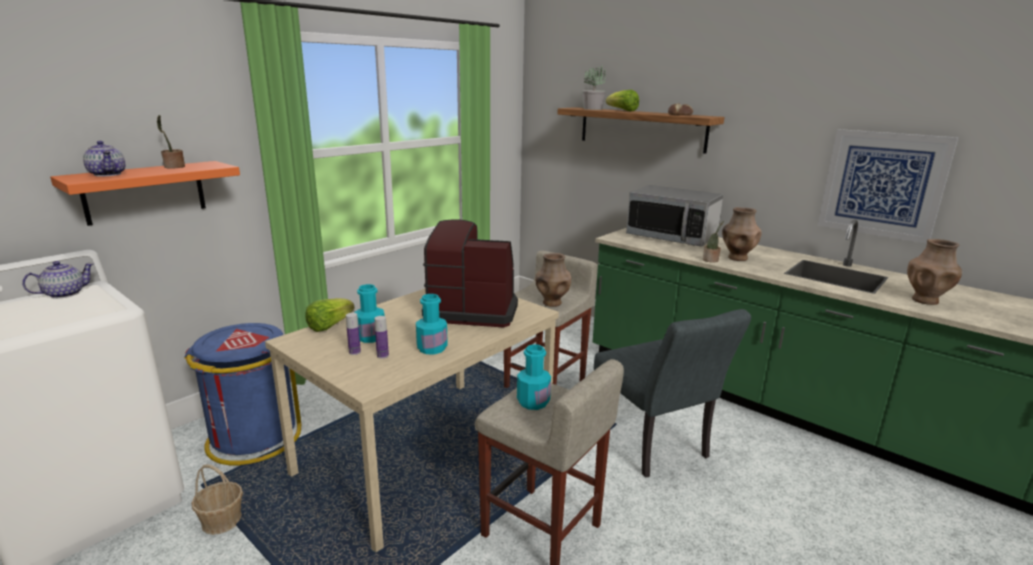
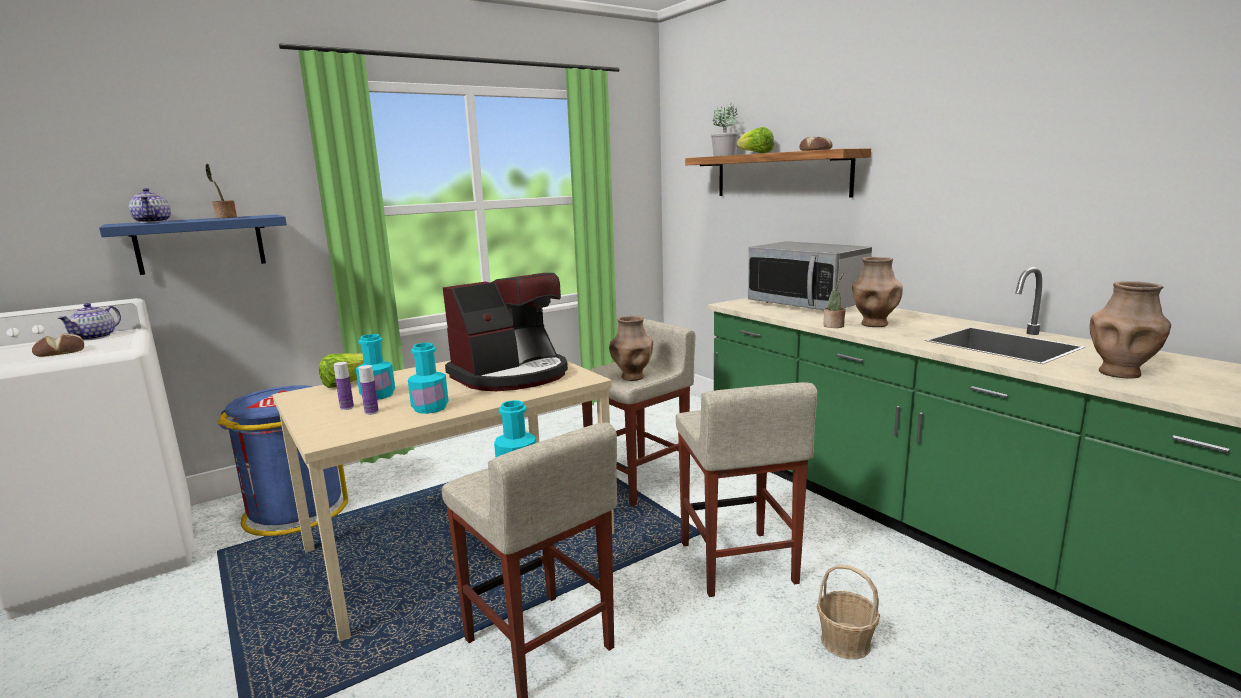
camera: 15 degrees right, 5 degrees down
teapot [22,261,94,298] -> teapot turned 135 degrees clockwise [57,303,121,340]
orange shelf [50,161,240,226] -> blue shelf [99,215,287,275]
basket [192,464,243,535] -> basket moved to [817,565,880,659]
coffee machine [422,219,518,328] -> coffee machine turned 120 degrees clockwise [443,273,568,391]
grey chair [594,309,751,477] -> beige stool [676,382,817,597]
picture [818,129,958,244] -> none
none -> bread [32,334,84,357]

